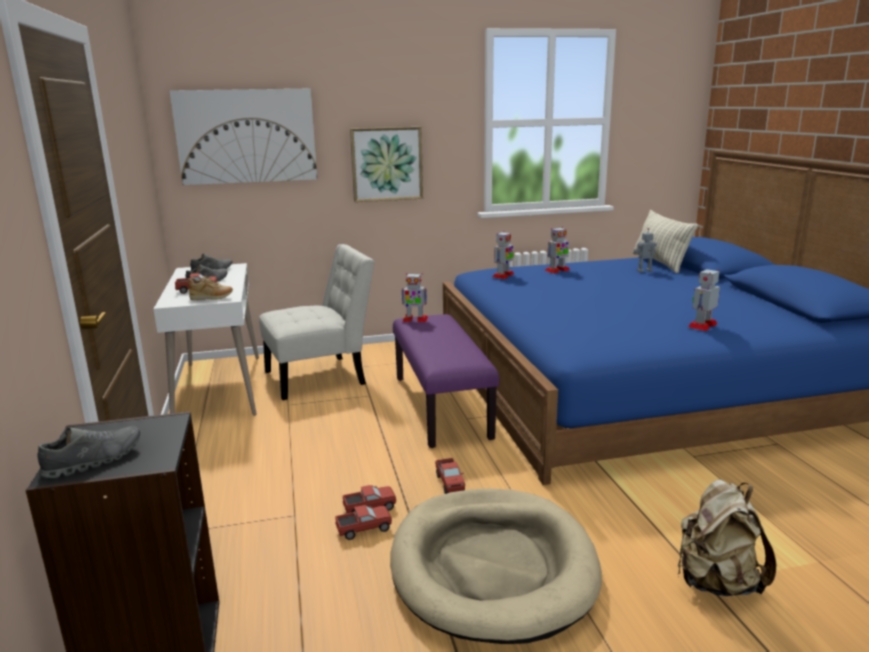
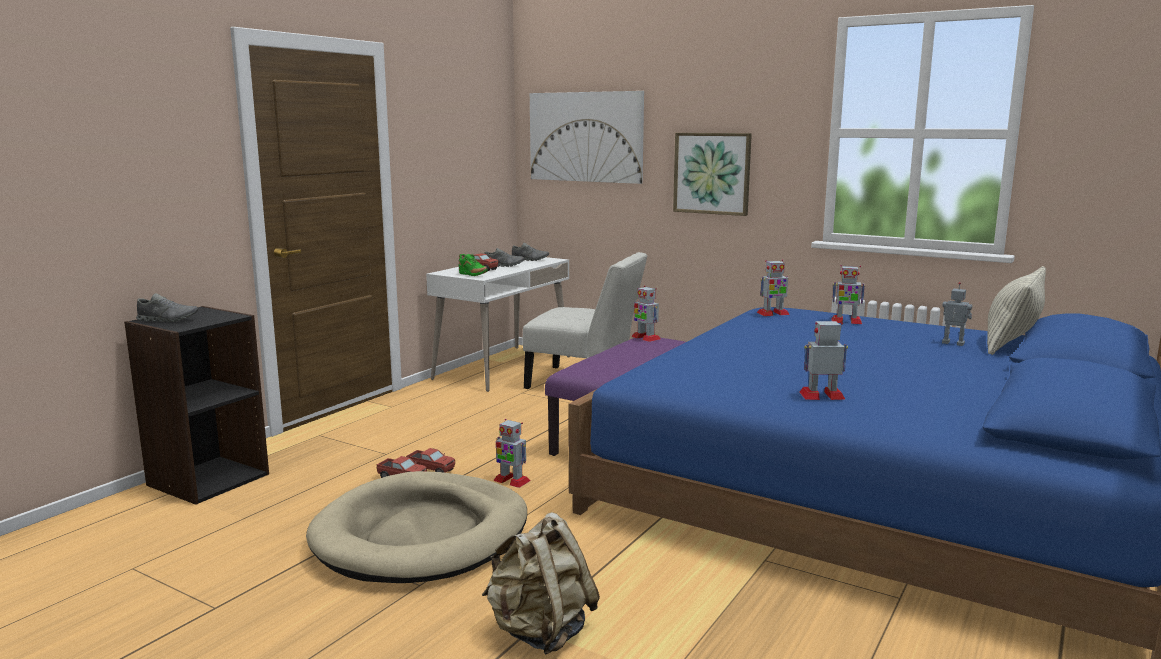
camera: 45 degrees right, 5 degrees down
beige shoe [188,276,233,300] -> green shoe [459,254,488,276]
toy truck [435,458,465,494] -> toy robot [493,419,530,488]

